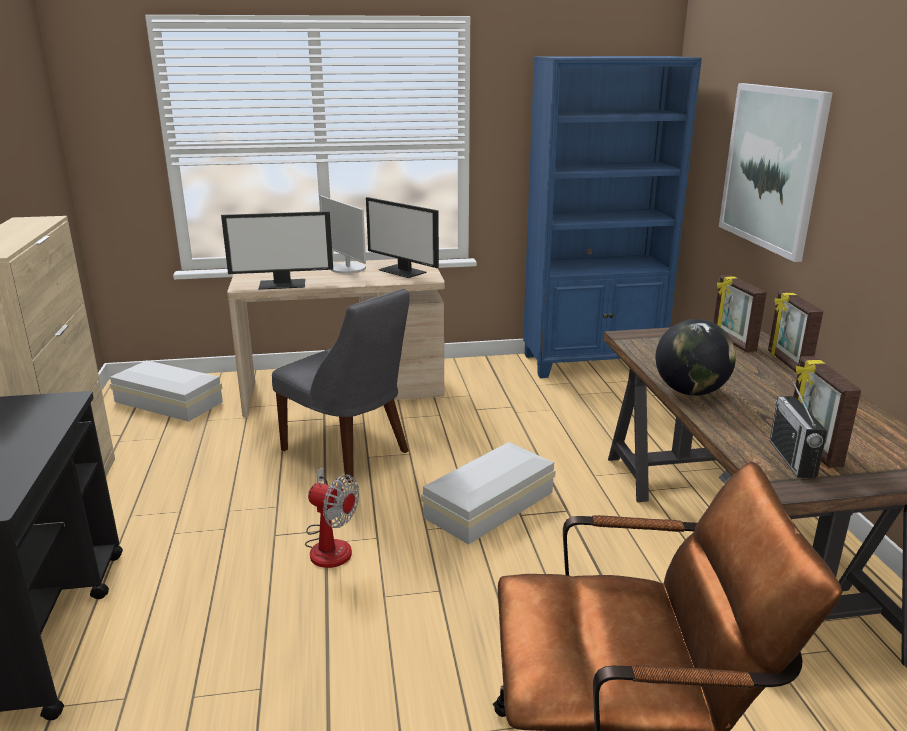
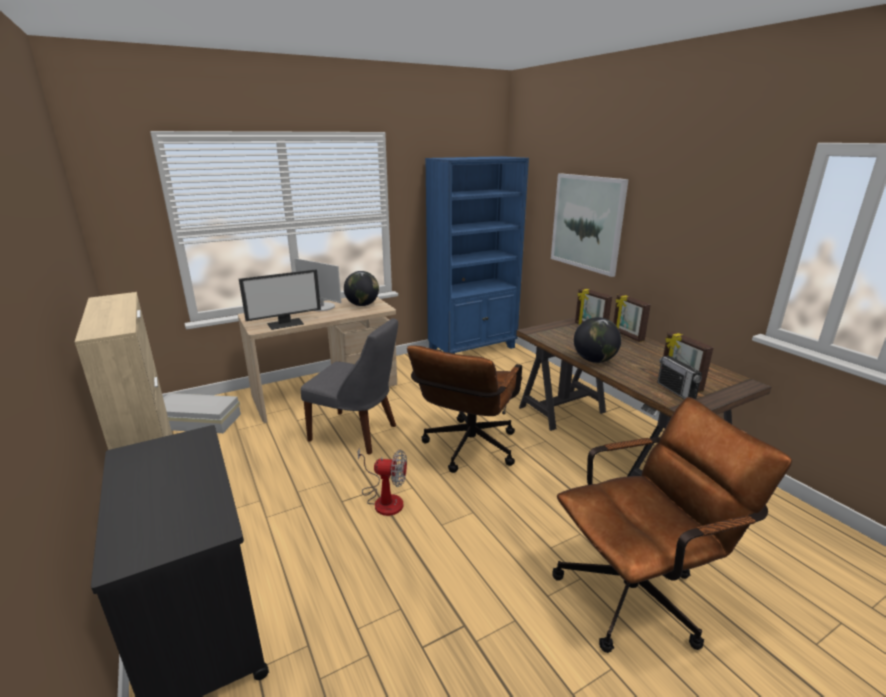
camera: 20 degrees left, 0 degrees up
monitor [366,197,439,278] -> globe [344,271,379,306]
white storage box [421,442,556,545] -> brown office chair [407,345,522,473]

